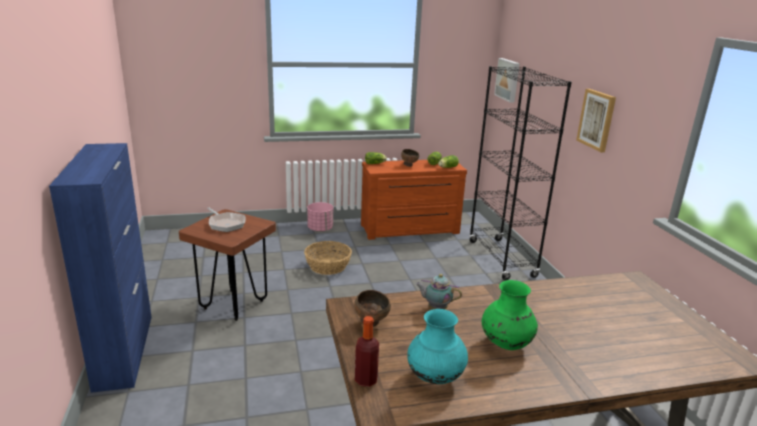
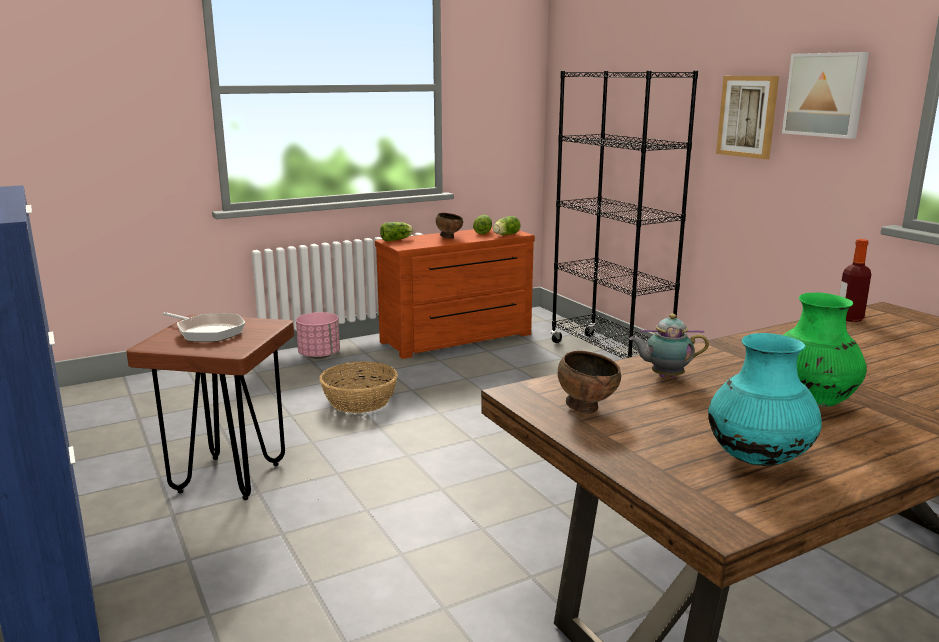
camera: 15 degrees left, 5 degrees down
bottle [355,316,379,387] -> bottle moved to [839,239,871,322]
picture [494,58,520,102] -> picture moved to [782,52,869,139]

